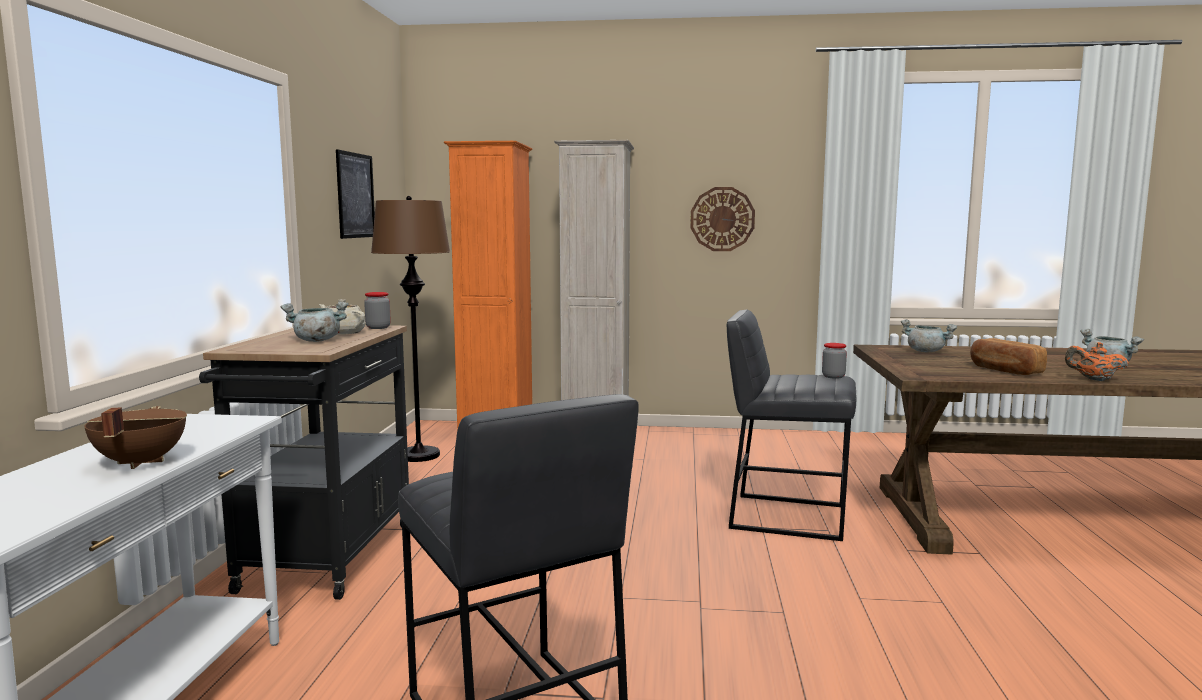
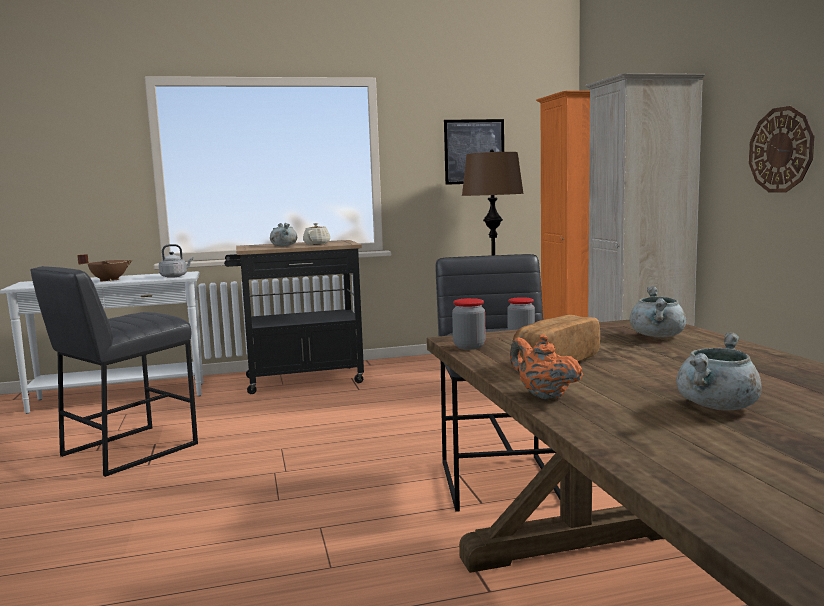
camera: 70 degrees right, 0 degrees up
jar [364,292,391,329] -> jar moved to [452,298,486,350]
orange teapot [1065,342,1129,381] -> orange teapot turned 45 degrees counterclockwise [510,334,583,399]
none -> grey kettle [159,244,193,278]

